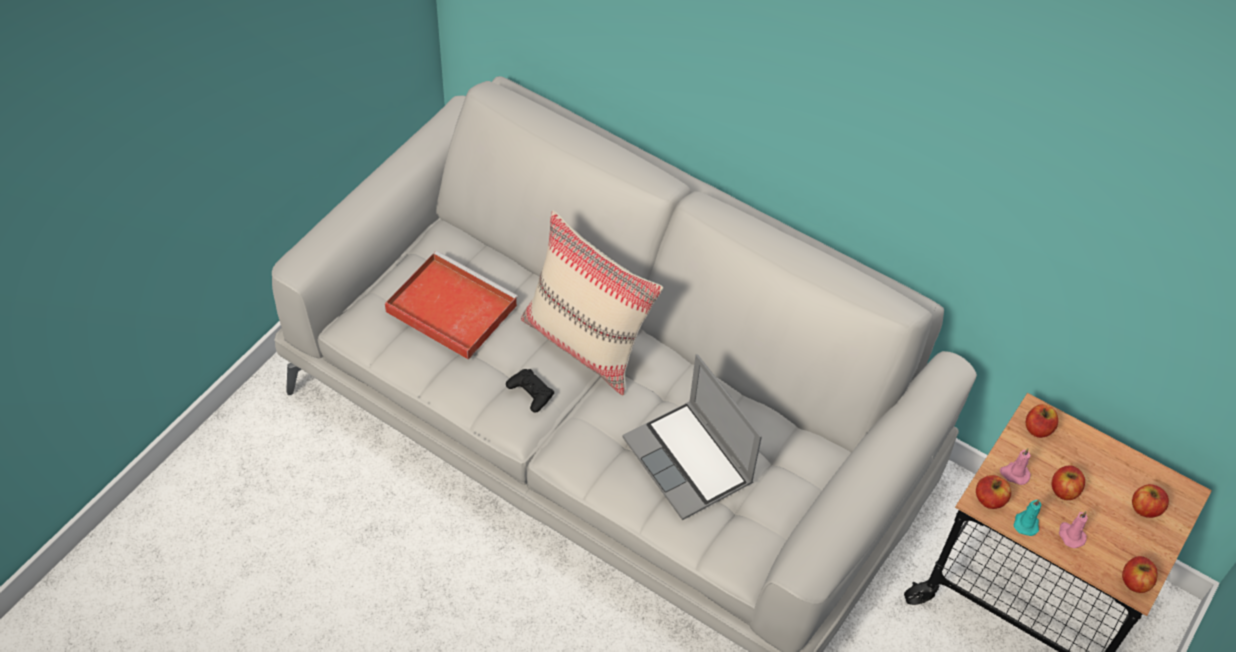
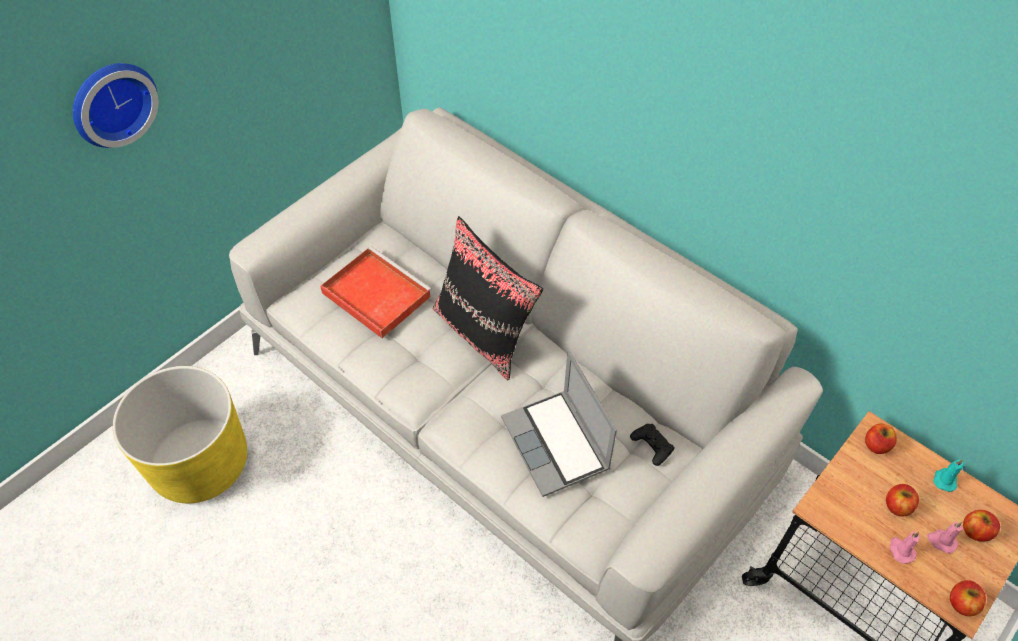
camera: 10 degrees right, 0 degrees up
black game controller [506,369,554,413] -> black game controller moved to [630,424,675,466]
beige pillow [521,211,663,395] -> black pillow [433,216,543,380]
apple [976,475,1011,509] -> none
pink candle [1000,449,1031,485] -> pink candle moved to [927,522,963,554]
turquoise candle [1014,499,1042,536] -> turquoise candle moved to [933,459,964,492]
none -> wall clock [73,63,158,148]
none -> yellow planter [113,366,247,503]

